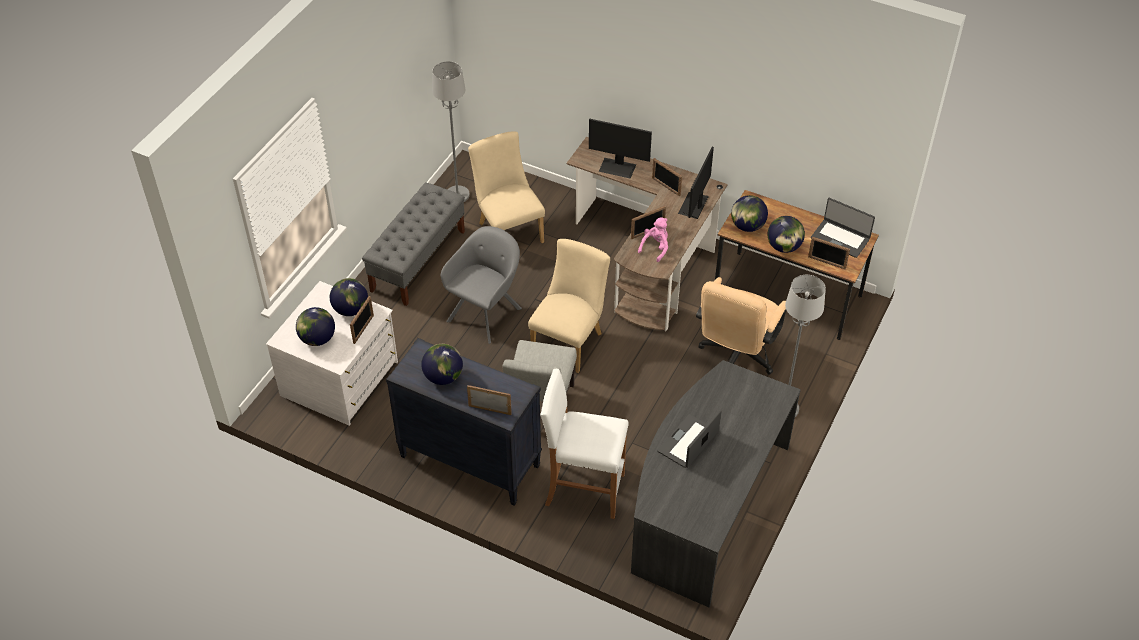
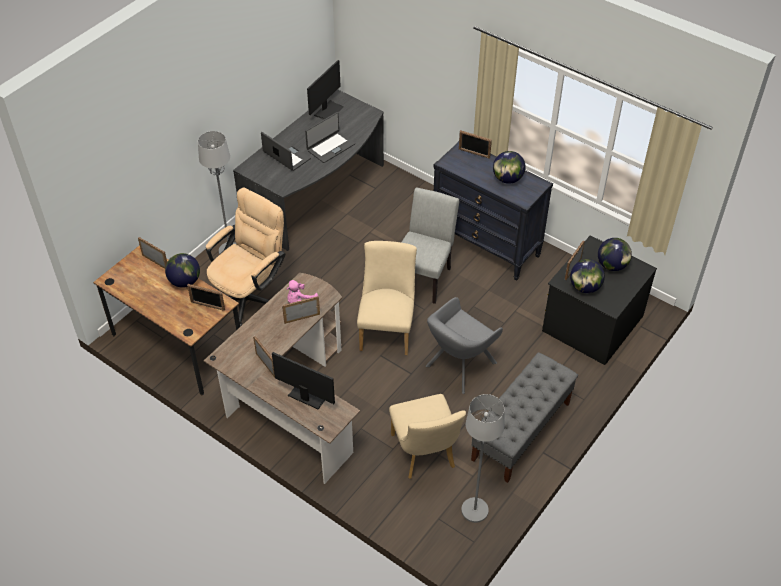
camera: 170 degrees left, 0 degrees up
white dresser [266,281,398,426] -> black dresser [542,235,657,365]
beige chair [528,239,610,373] -> beige chair turned 150 degrees clockwise [357,241,417,355]
white stool [540,369,629,519] -> none
monitor [678,147,714,219] -> monitor moved to [307,60,344,120]
globe [731,195,768,232] -> picture frame [187,284,225,311]
laptop [811,198,875,258] -> laptop moved to [261,132,311,171]

